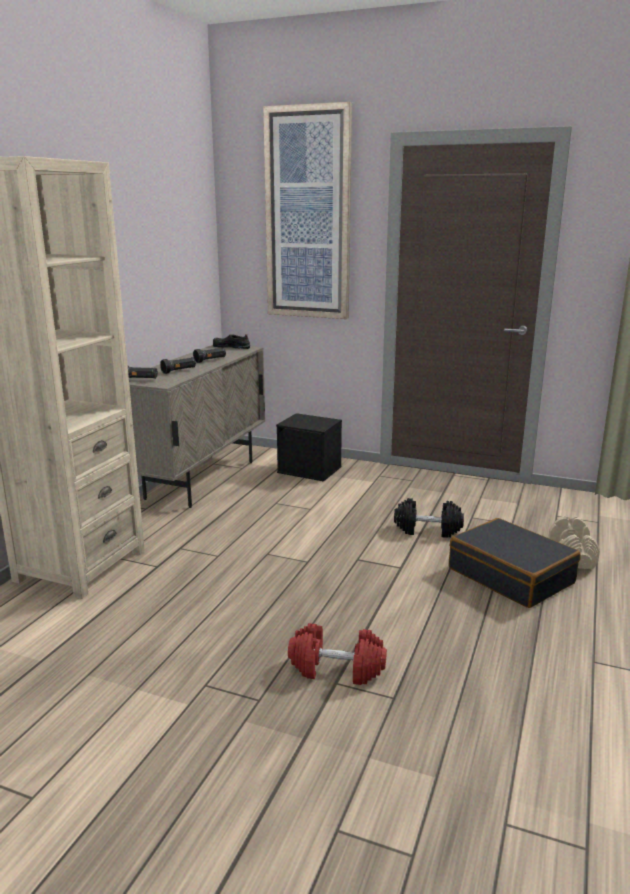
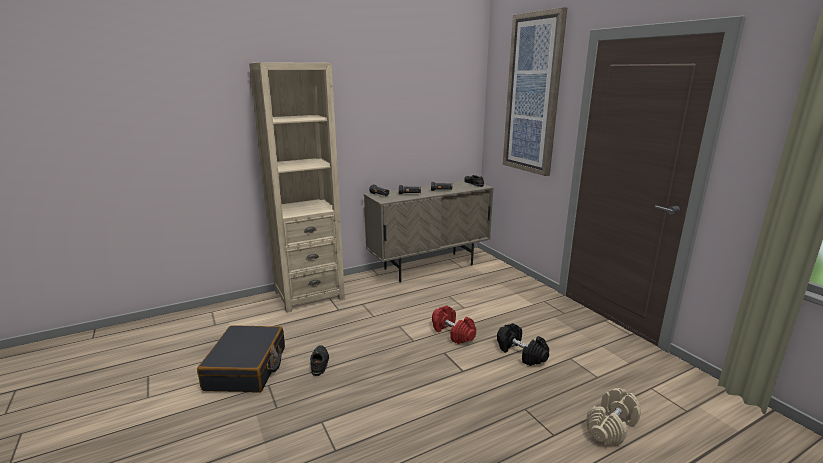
camera: 40 degrees right, 0 degrees up
black storage box [276,413,342,482] -> none
red dumbbell [288,623,387,685] -> red dumbbell moved to [432,305,476,344]
black suitcase [449,518,581,608] -> black suitcase moved to [197,325,285,393]
none -> black shoe [310,345,329,376]

